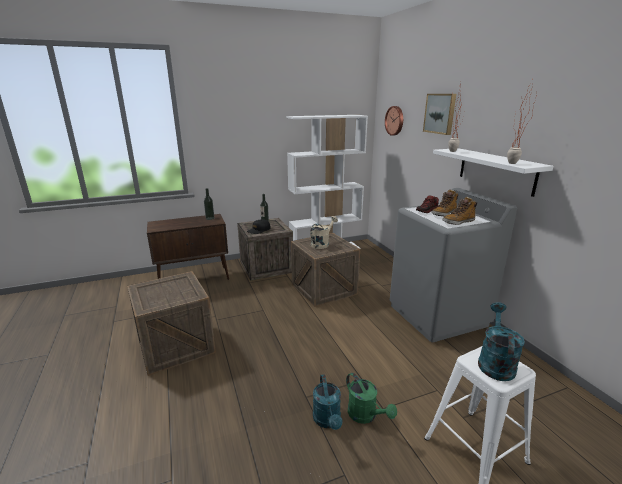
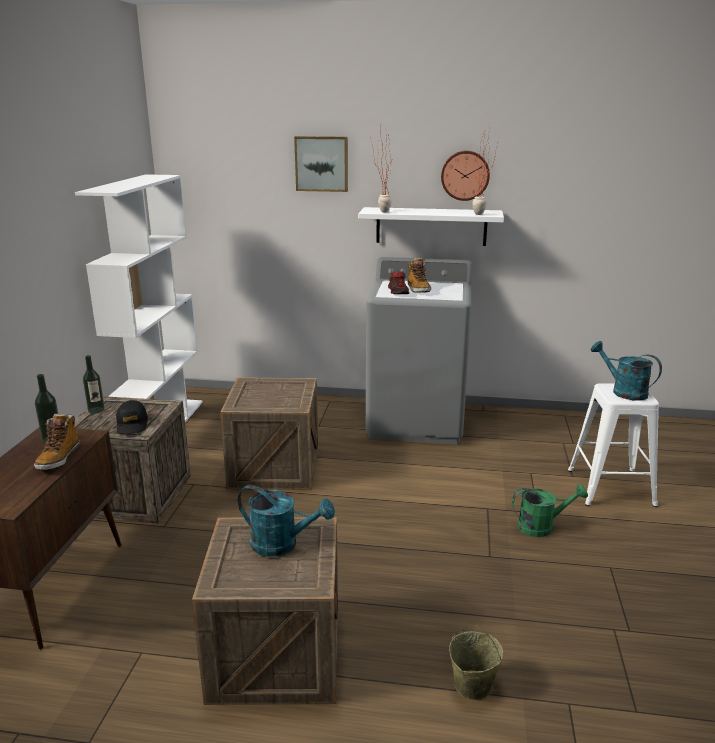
camera: 60 degrees left, 0 degrees up
beige watering can [310,216,338,249] -> none
turquoise watering can [313,374,343,430] -> turquoise watering can moved to [237,485,335,557]
wall clock [385,106,403,136] -> wall clock moved to [441,151,490,201]
boot [443,196,477,225] -> boot moved to [34,413,80,470]
none -> beige bucket [449,626,504,700]

